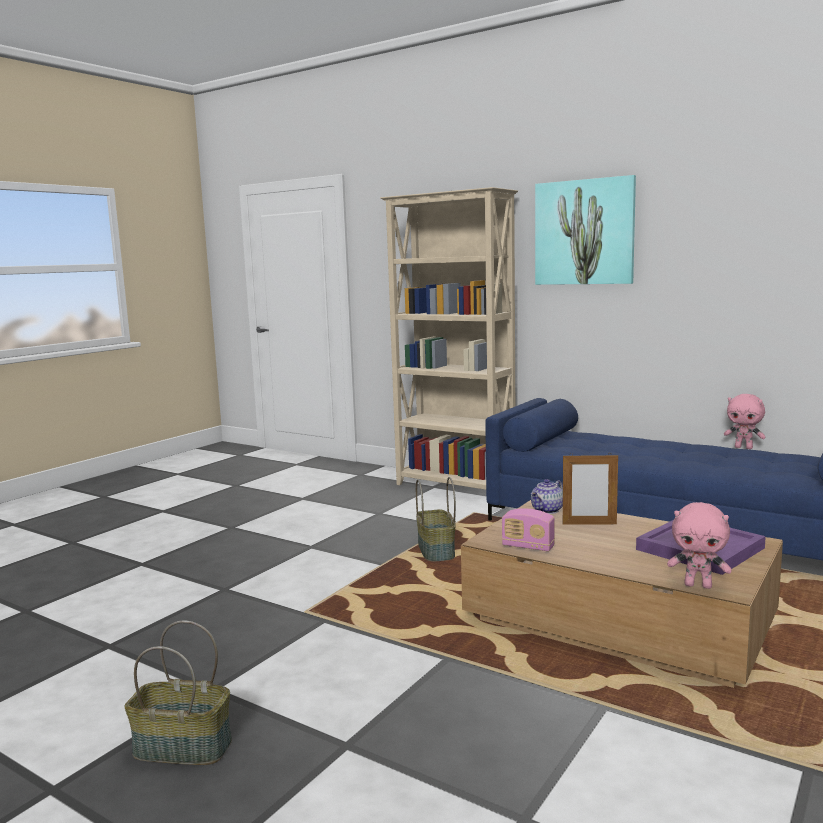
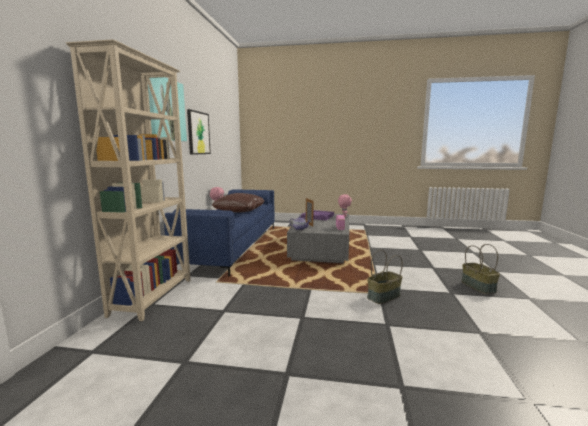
camera: 115 degrees left, 0 degrees up
basket [416,477,456,562] -> basket moved to [367,250,403,304]
brown coffee table [461,500,783,688] -> grey coffee table [287,213,349,263]
none -> picture [187,109,211,155]
none -> brown pillow [212,193,264,212]

